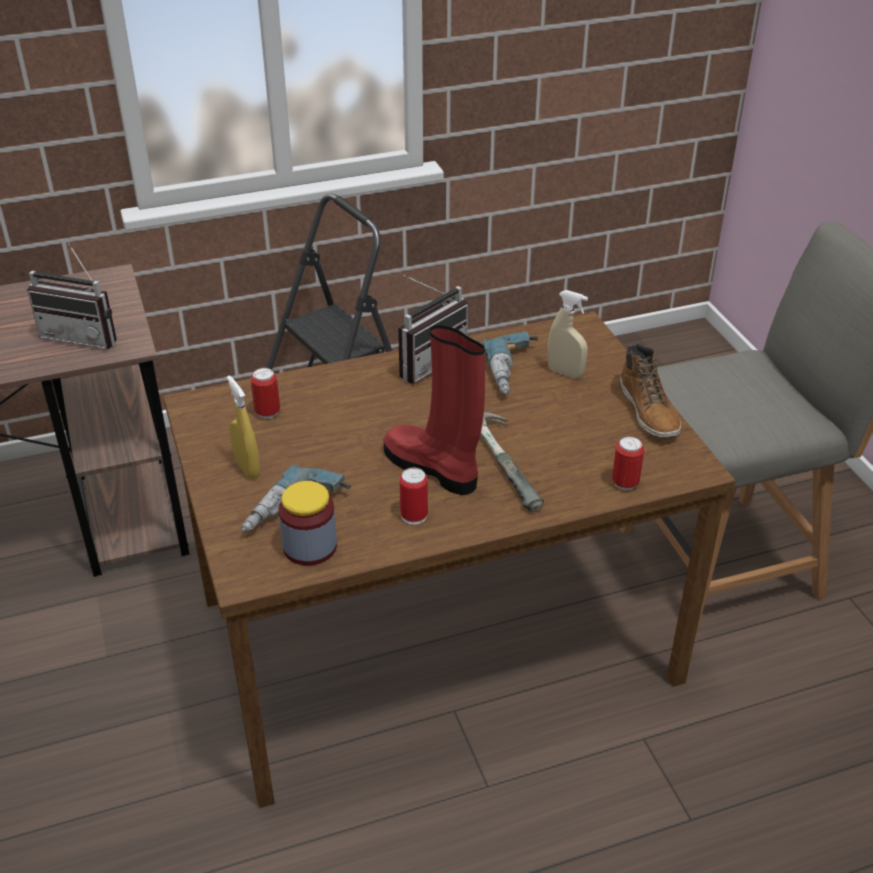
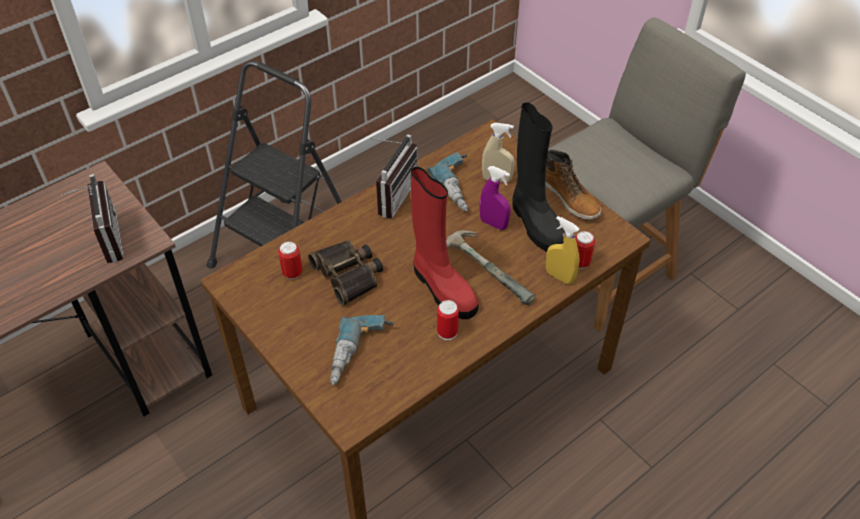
camera: 20 degrees left, 10 degrees up
radio [27,243,117,349] -> radio turned 105 degrees counterclockwise [61,174,124,263]
yellow spray bottle [227,375,260,479] -> yellow spray bottle moved to [546,216,579,284]
jar [278,481,337,566] -> none
red boot [384,325,485,495] -> red boot turned 150 degrees counterclockwise [411,167,479,319]
none -> binoculars [308,240,383,306]
none -> purple spray bottle [479,166,510,230]
none -> black boot [512,102,565,252]

